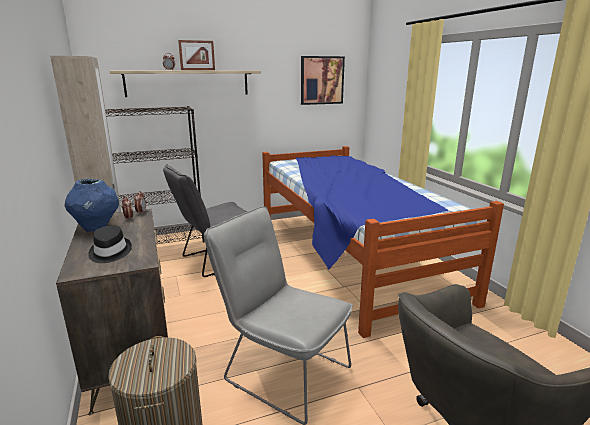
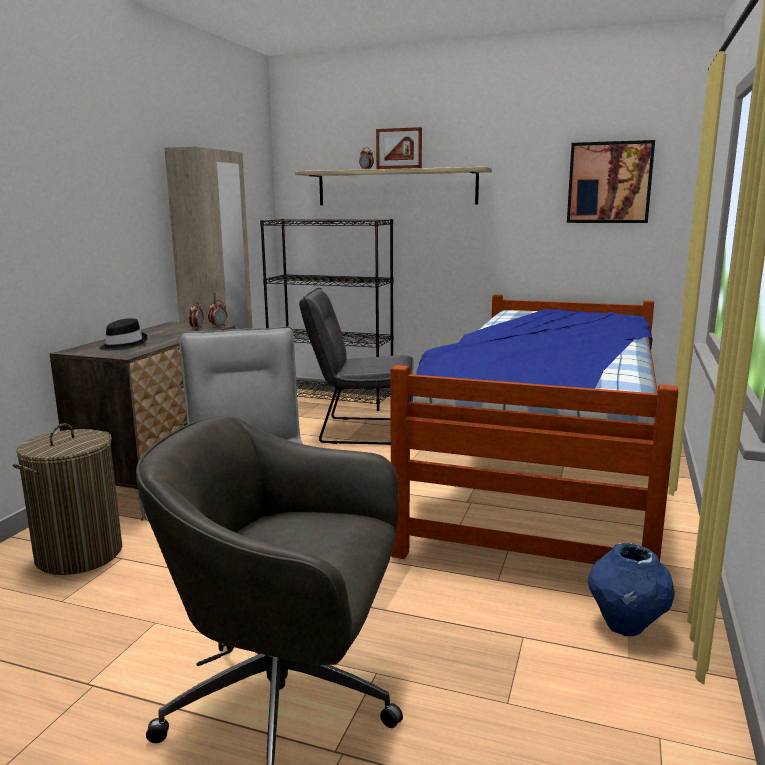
camera: 40 degrees right, 5 degrees down
blue vase [65,179,119,232] -> blue vase moved to [588,543,675,636]

